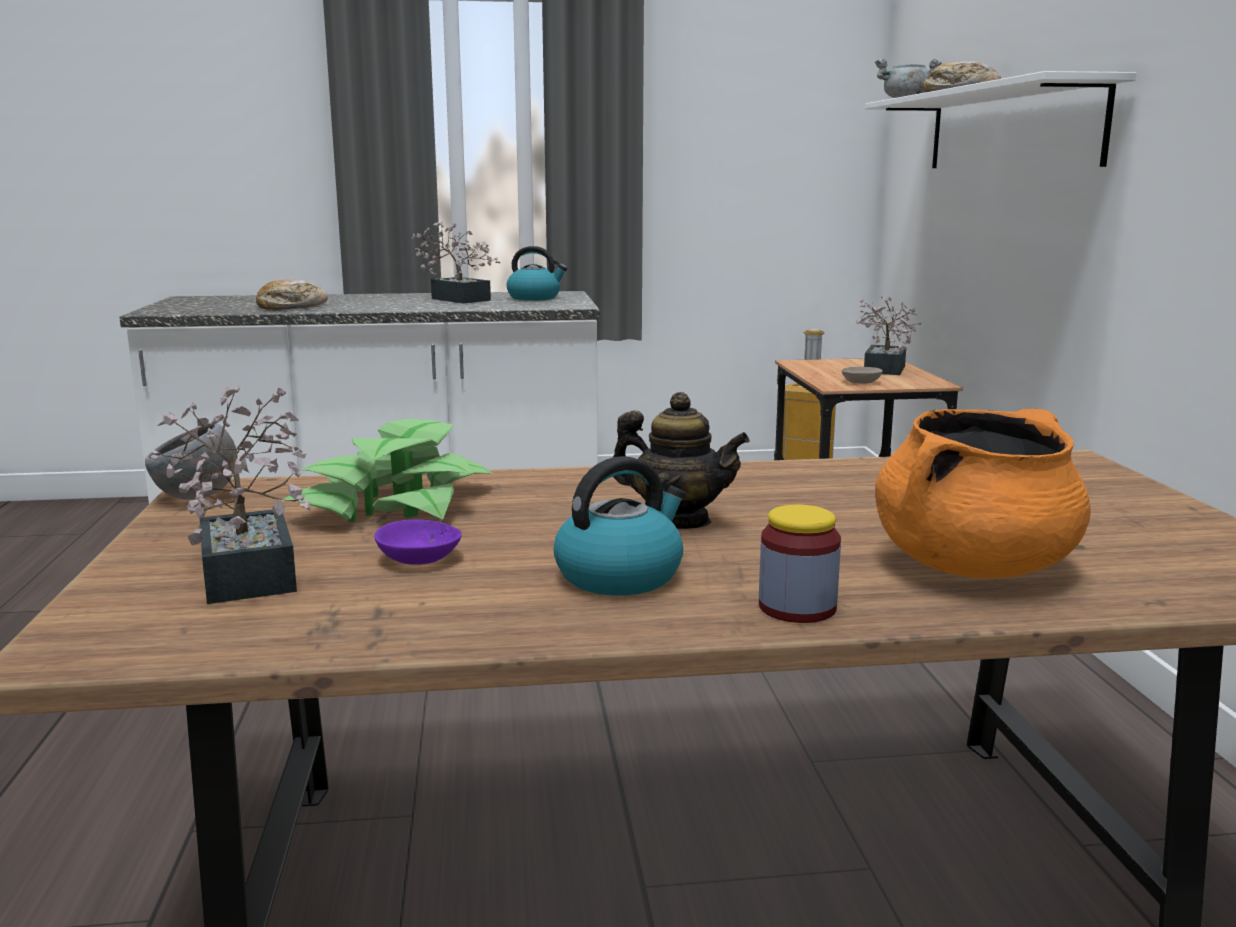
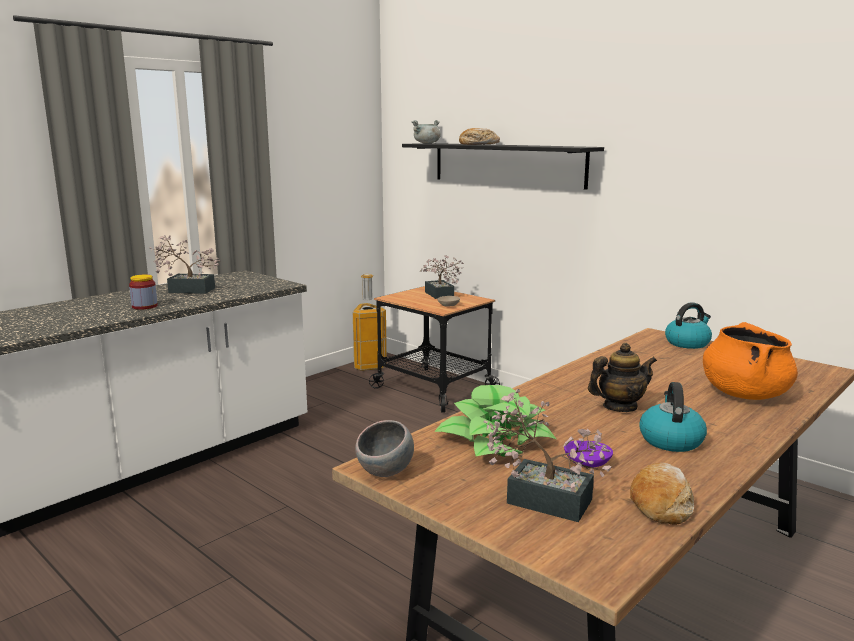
camera: 40 degrees left, 0 degrees up
bread [256,279,328,310] -> bread moved to [630,463,694,525]
kettle [507,246,567,301] -> kettle moved to [665,302,712,349]
jar [759,505,841,623] -> jar moved to [129,275,158,310]
white shelf [865,71,1136,168] -> black shelf [402,143,604,190]

